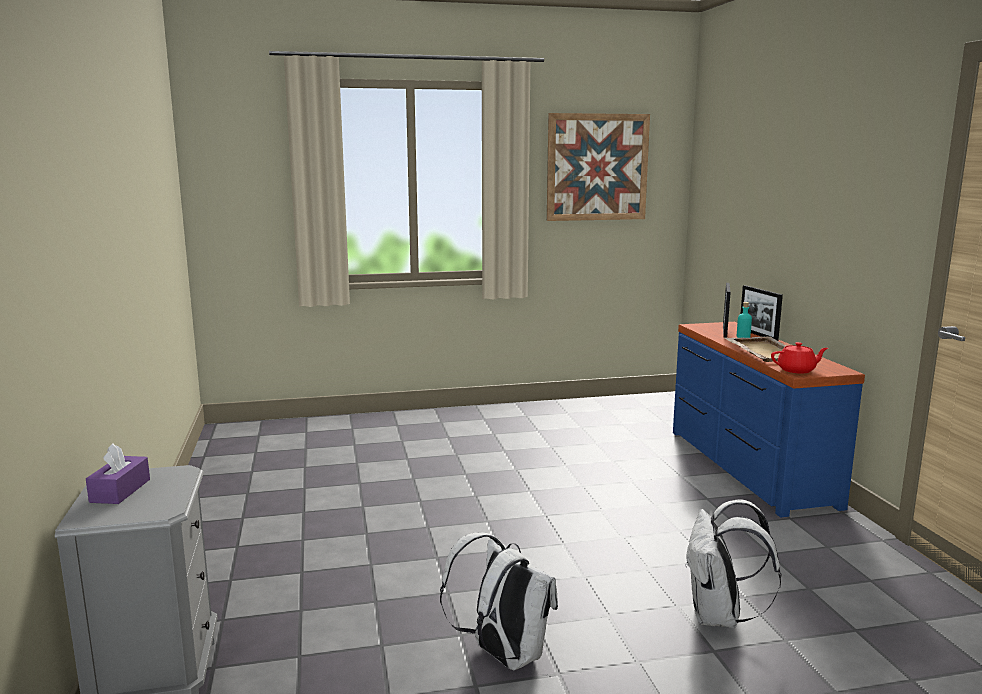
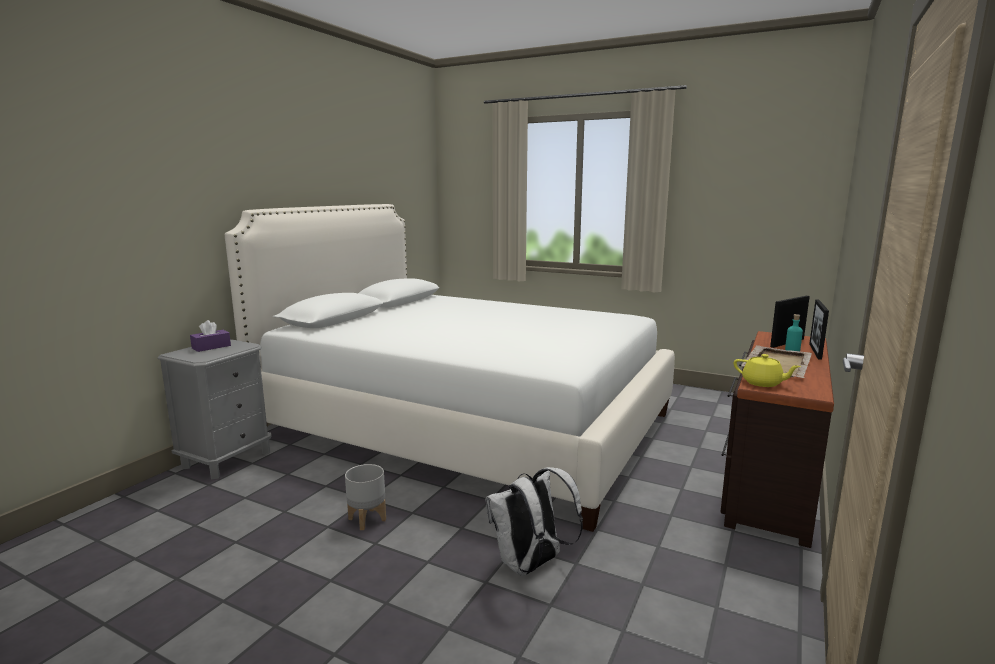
camera: 40 degrees right, 0 degrees up
white backpack [440,532,558,670] -> grey planter [345,464,386,530]
picture [547,113,650,221] -> none
blue dresser [673,322,865,517] -> brown dresser [721,331,834,548]
red teapot [771,342,828,373] -> yellow teapot [734,354,801,387]
none -> white bed [225,204,675,532]

